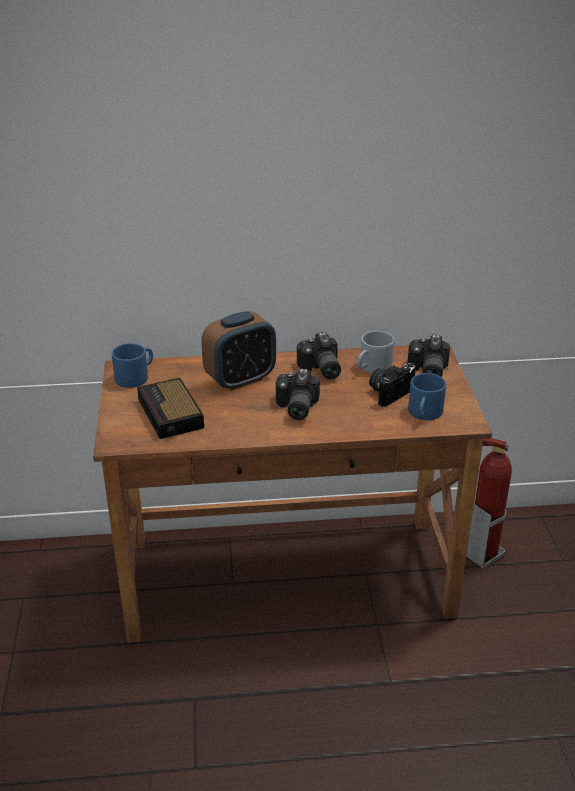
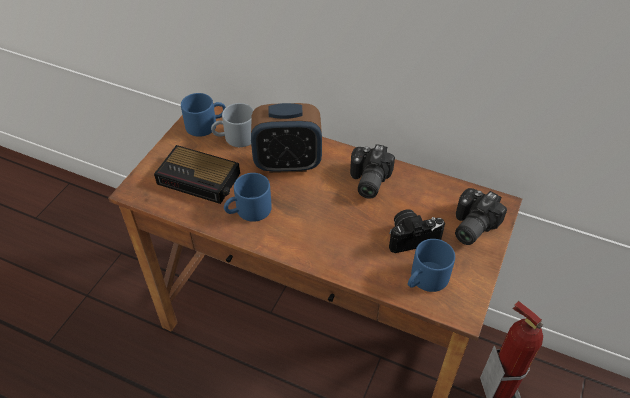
camera: 30 degrees right, 15 degrees up
alarm clock [137,378,204,439] -> alarm clock turned 75 degrees counterclockwise [154,145,240,204]
camera [276,368,320,420] -> none
grey mug [357,331,394,374] -> grey mug moved to [211,103,254,147]
none -> blue mug [224,173,272,222]

